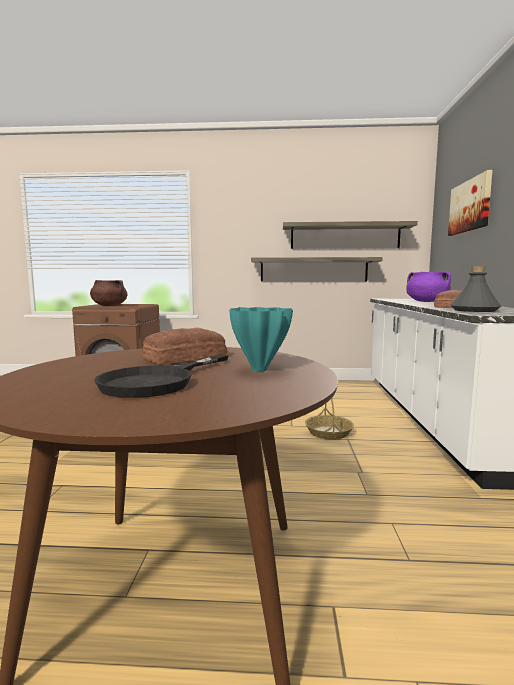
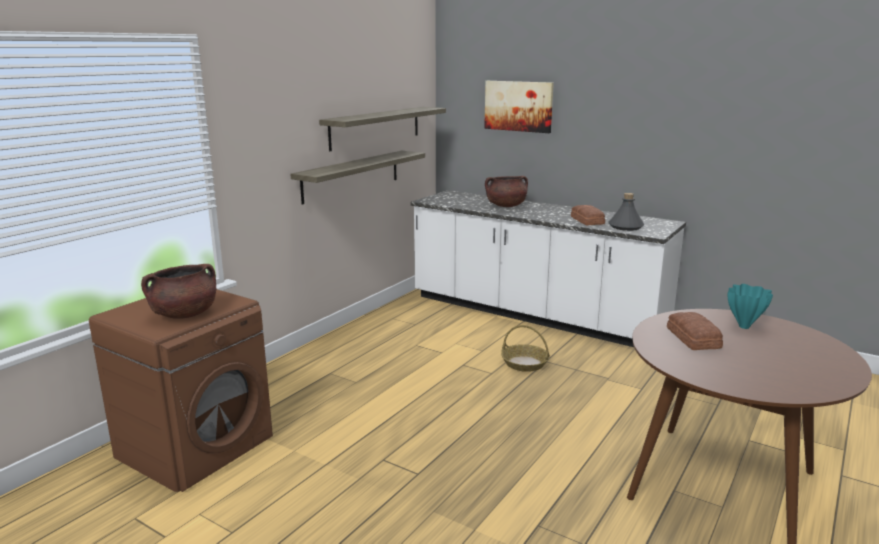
camera: 60 degrees left, 10 degrees up
black frying pan [94,355,228,398] -> none
purple cooking pot [406,272,451,302] -> brown cooking pot [485,176,528,207]

